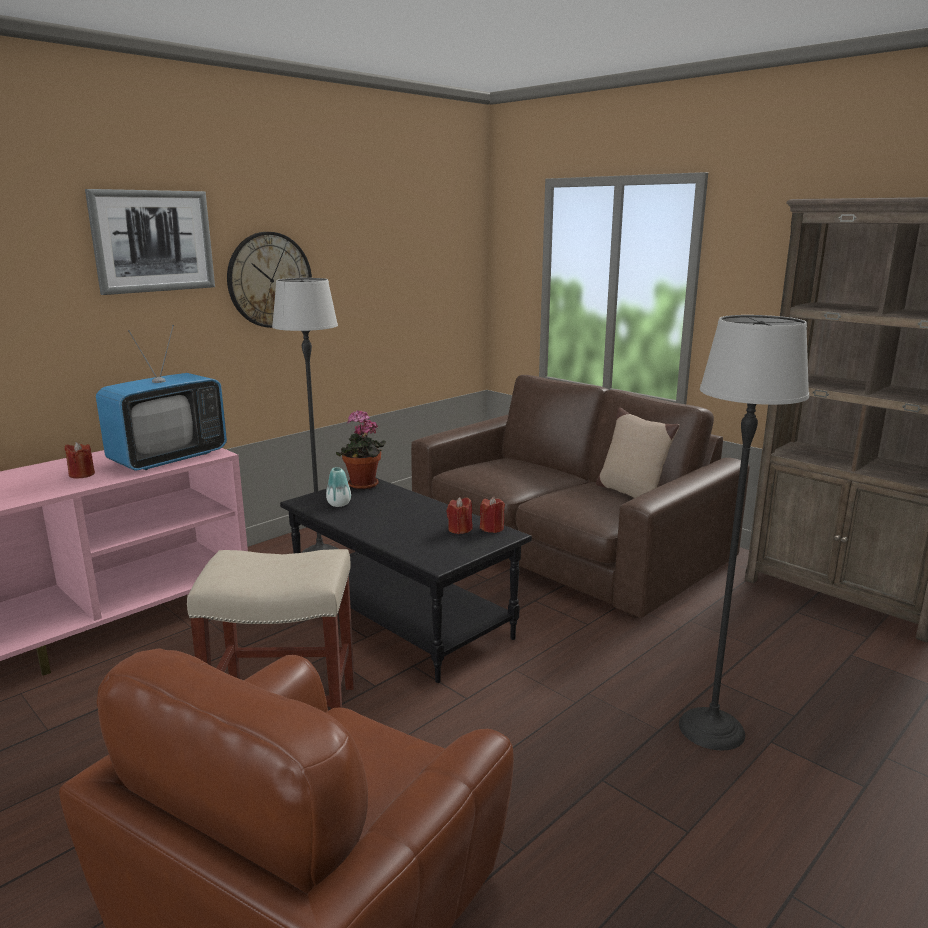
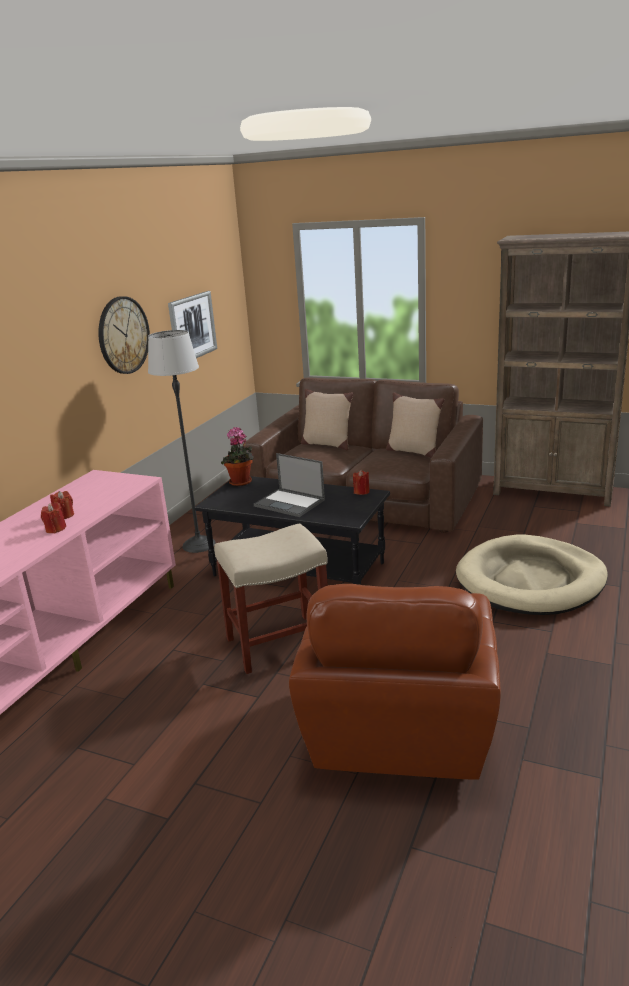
camera: 20 degrees left, 5 degrees up
picture [85,189,215,295] -> picture moved to [168,291,217,358]
television [96,325,227,471] -> none
vase [326,467,351,507] -> none
red candle [447,497,472,534] -> red candle moved to [41,502,66,533]
floor lamp [679,315,809,750] -> beige dog bed [456,534,608,615]
none -> laptop [254,453,325,517]
none -> beige pillow [301,389,353,451]

